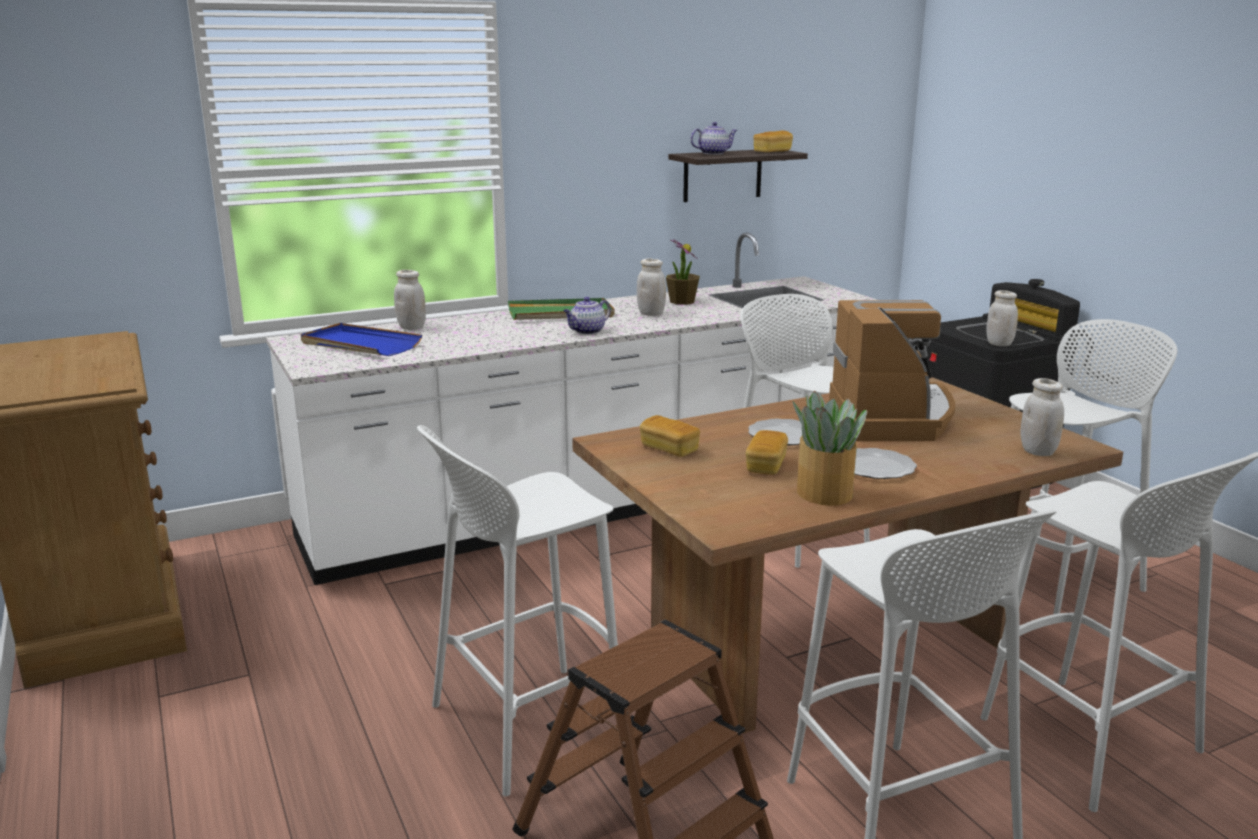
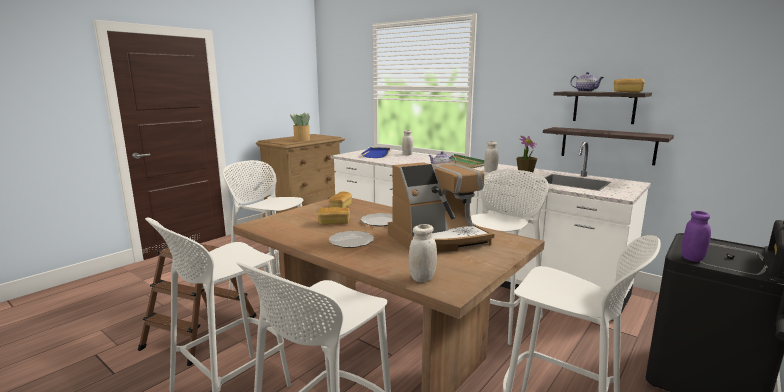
camera: 65 degrees right, 5 degrees down
potted plant [793,391,867,506] -> potted plant moved to [290,113,310,141]
white jar [986,290,1018,346] -> purple jar [681,211,711,262]
none -> shelf [543,127,674,165]

